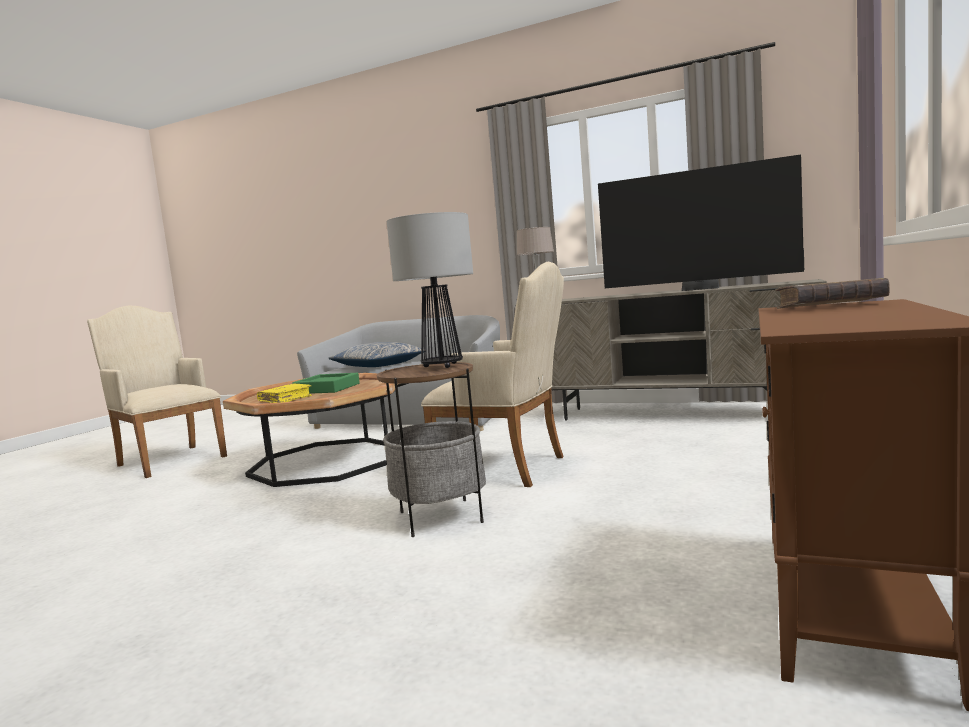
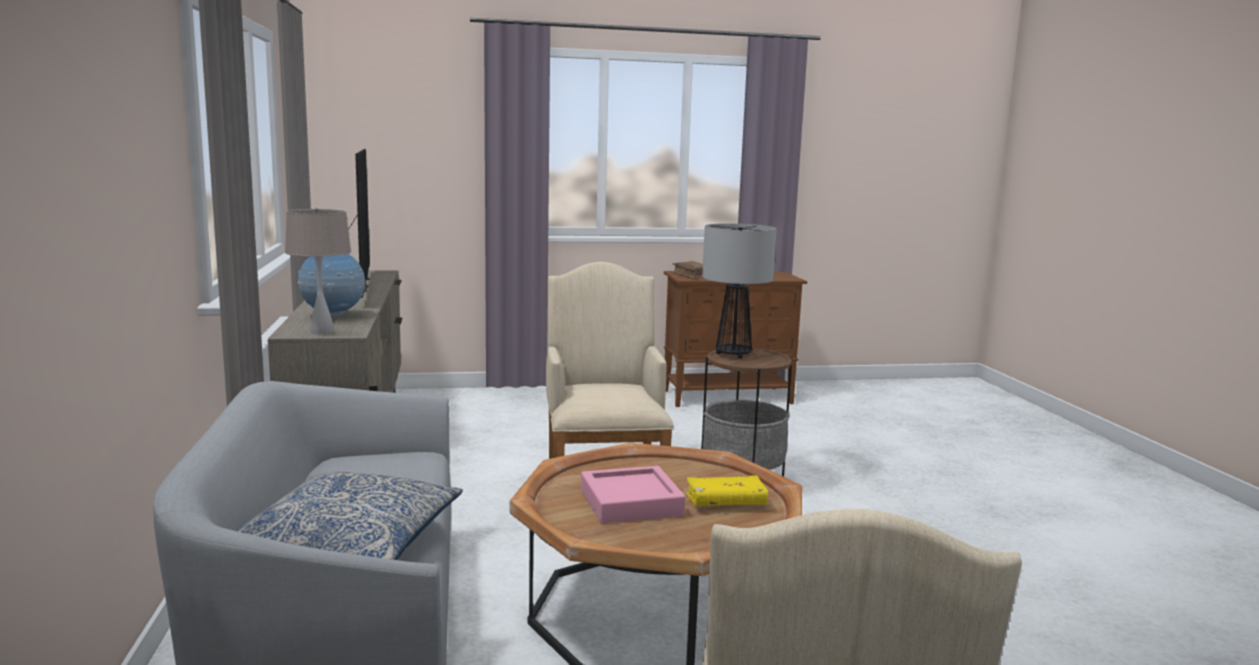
camera: 125 degrees left, 5 degrees up
green tray [292,373,360,394] -> pink tray [581,466,685,524]
none -> globe [298,254,365,317]

